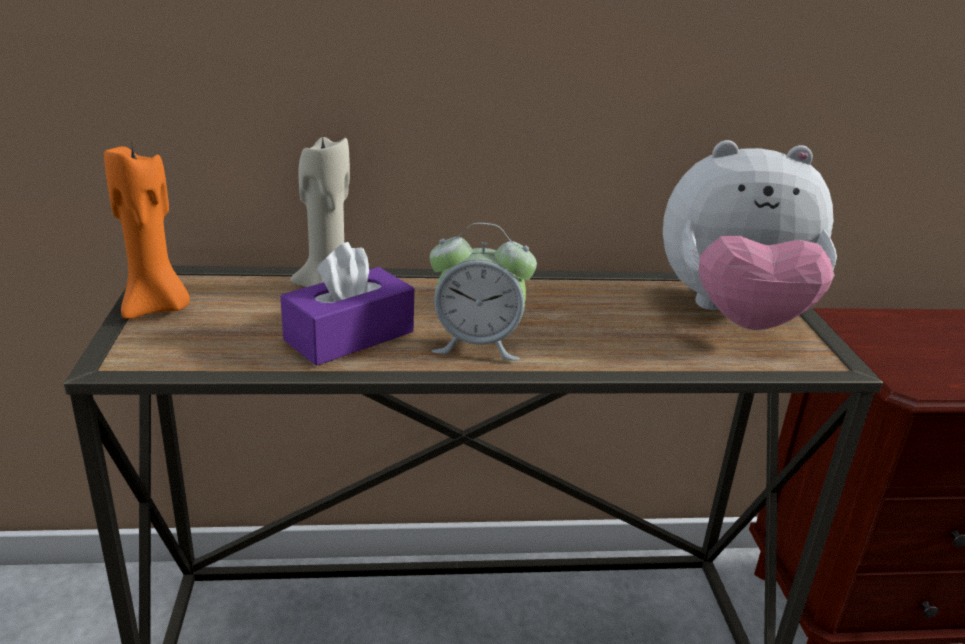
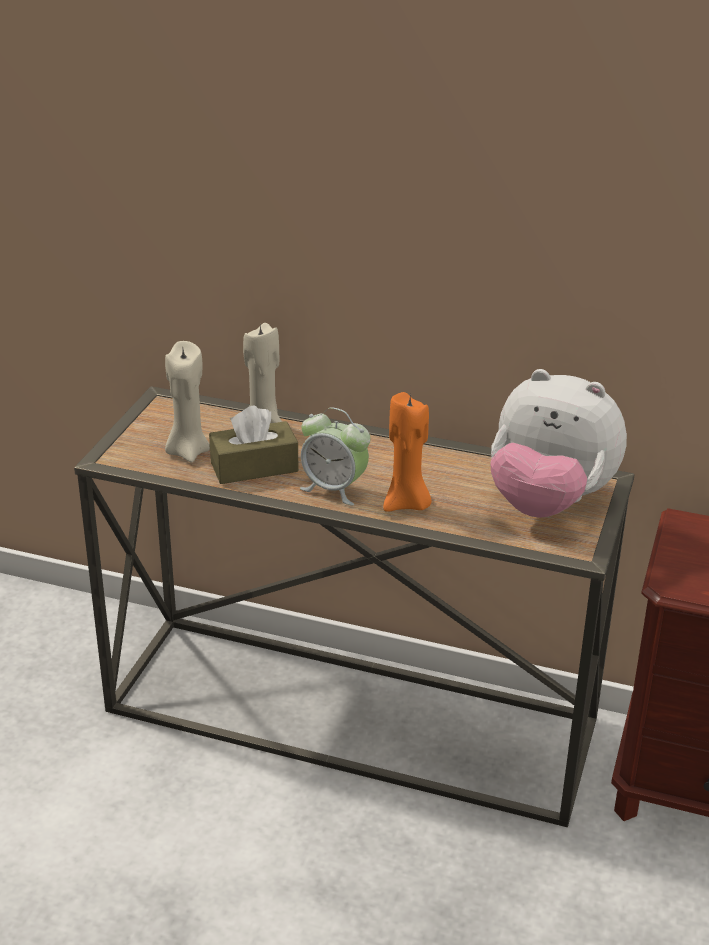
camera: 25 degrees right, 5 degrees up
orange candle [104,141,190,319] -> orange candle moved to [383,392,431,512]
purple tissue box [280,242,414,366] -> brown tissue box [209,405,299,484]
none -> beige candle [165,341,210,463]

